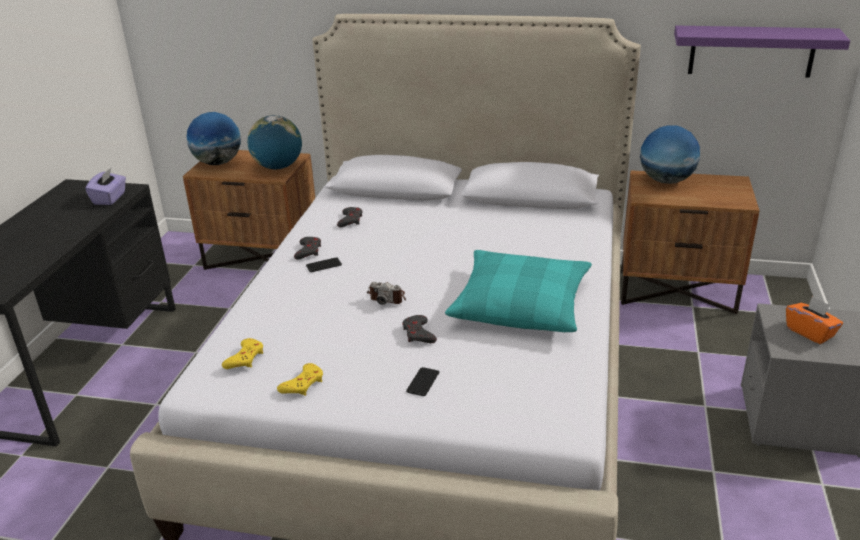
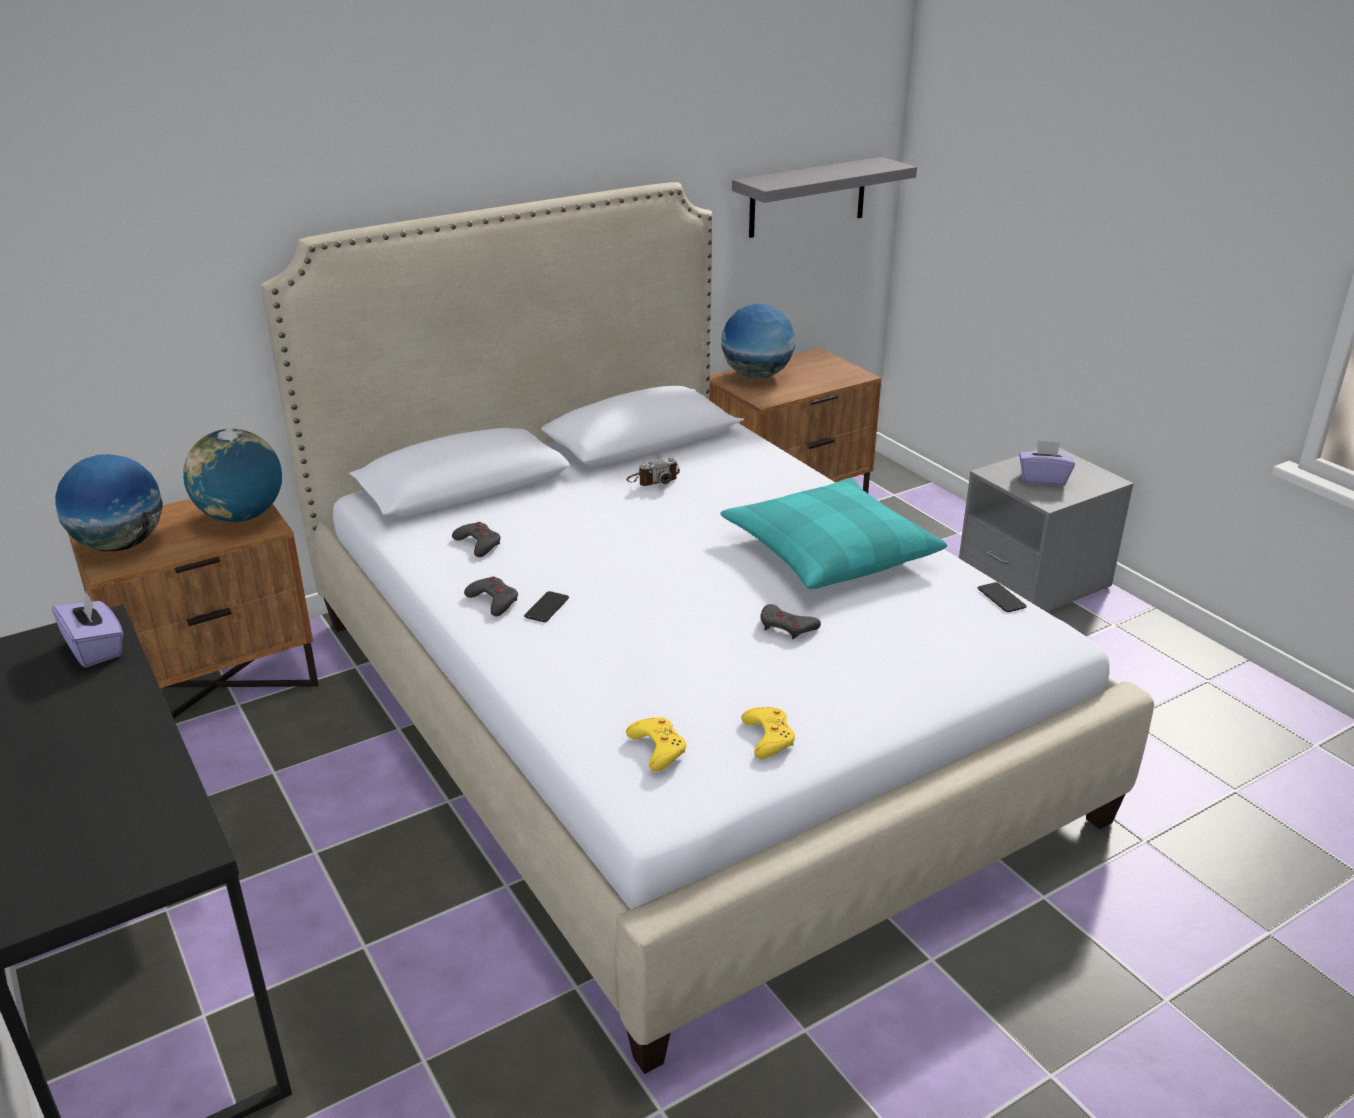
camera: 45 degrees left, 0 degrees up
camera [367,282,406,305] -> camera moved to [626,458,680,486]
phone [406,367,439,396] -> phone moved to [978,582,1027,612]
purple shelf [674,26,850,78] -> grey shelf [732,157,917,238]
orange tissue box [786,296,843,344] -> purple tissue box [1019,440,1075,486]

